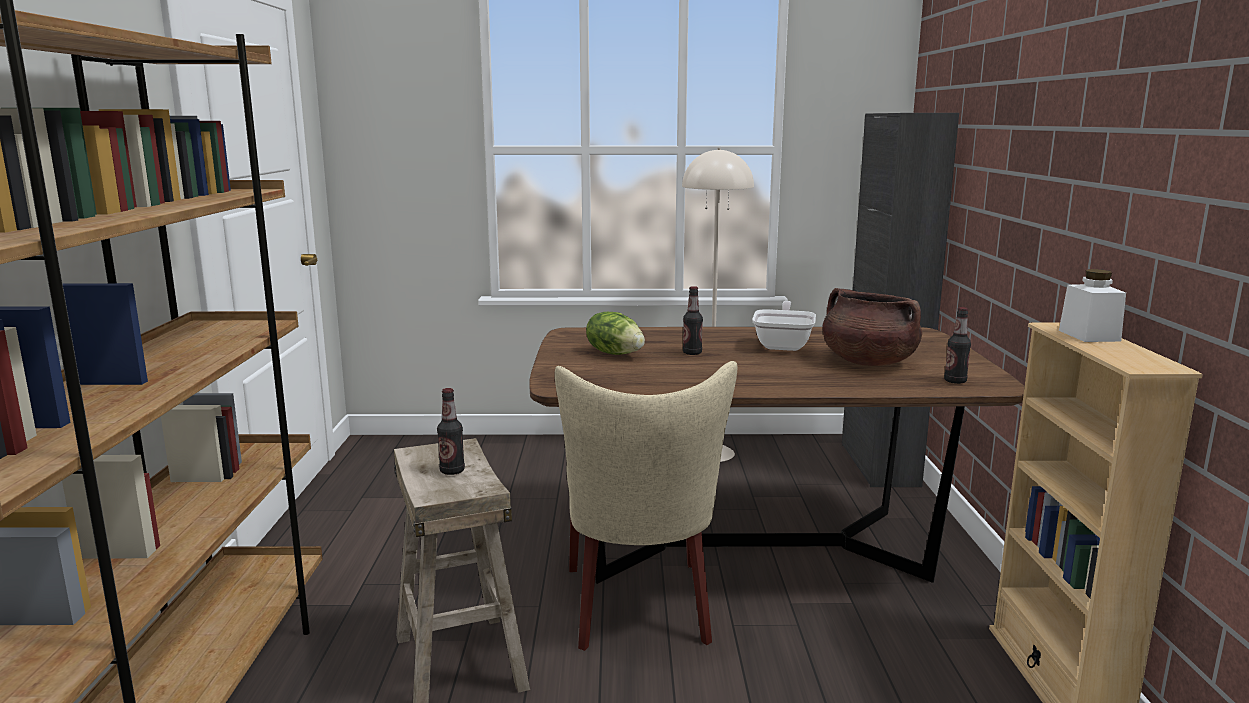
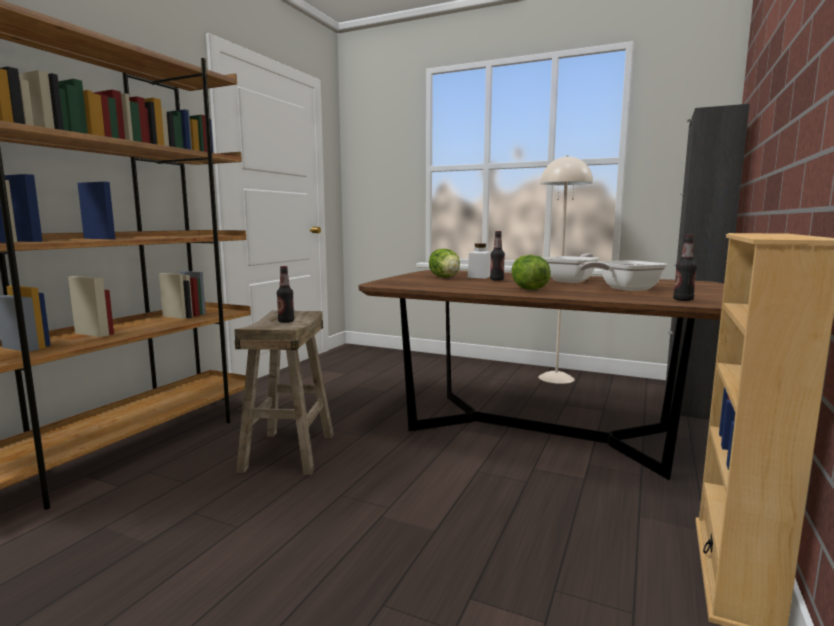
camera: 25 degrees right, 5 degrees down
beige chair [555,361,737,651] -> none
brown cooking pot [822,288,922,366] -> frying pan [579,260,668,291]
white jar [1059,269,1126,342] -> white jar moved to [468,243,491,278]
none -> lettuce [512,255,551,290]

